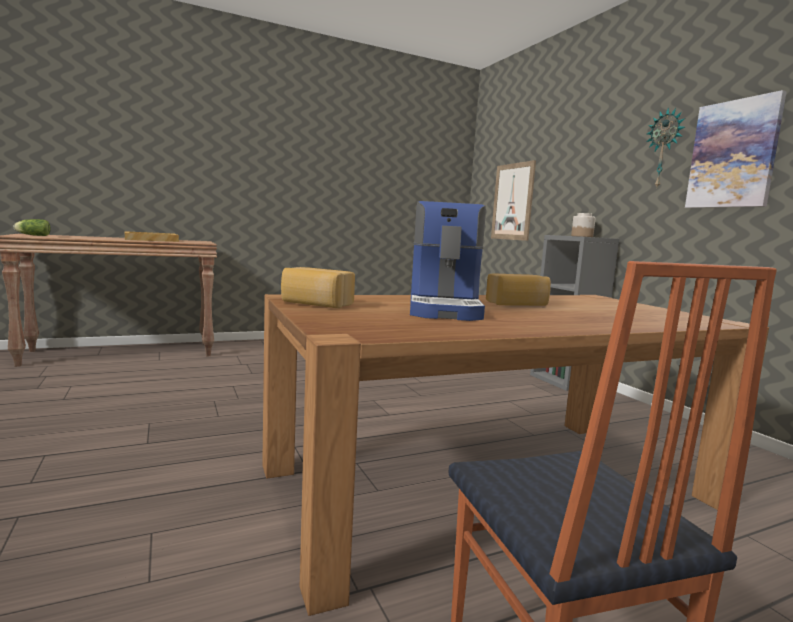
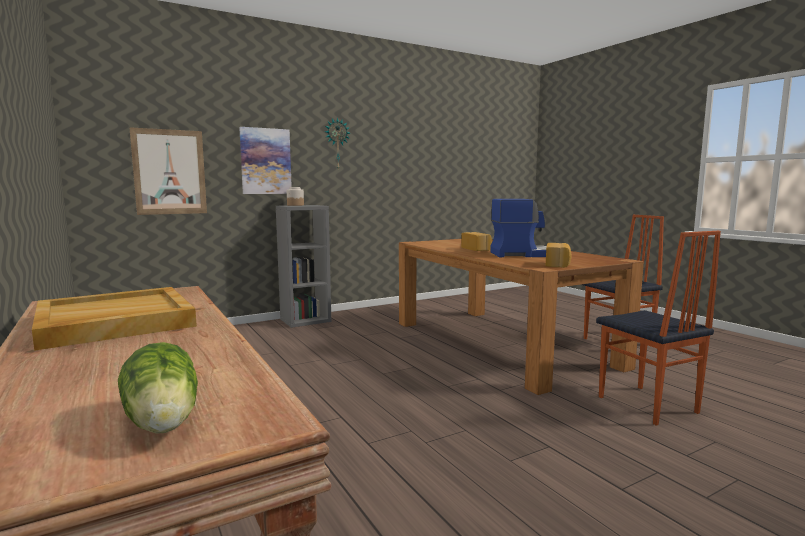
camera: 95 degrees left, 0 degrees up
picture [685,90,787,208] -> picture moved to [239,127,292,194]
none -> chair [596,231,721,426]

